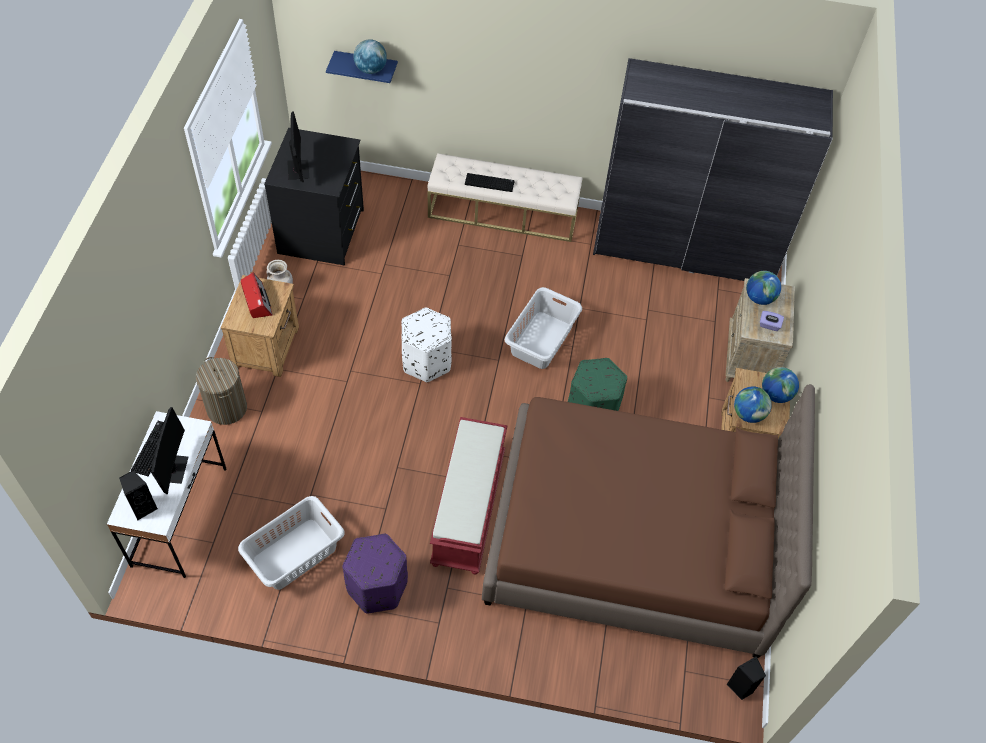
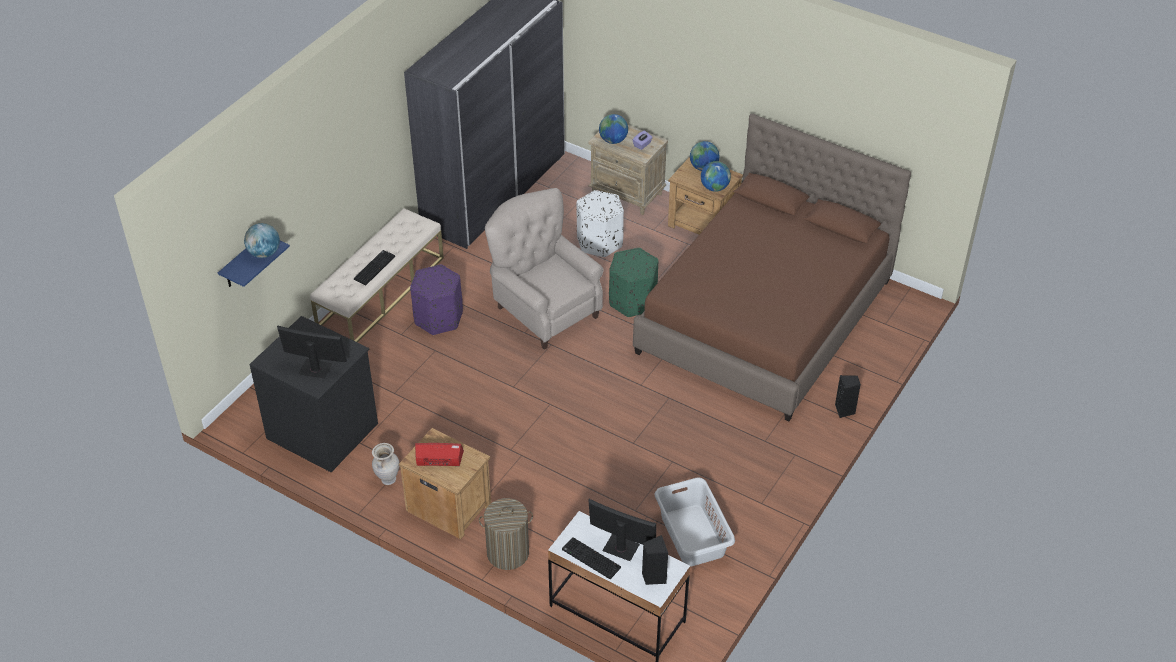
camera: 65 degrees left, 10 degrees down
purple ottoman [343,534,408,614] -> purple ottoman moved to [410,264,463,335]
white ottoman [401,308,452,382] -> white ottoman moved to [577,190,624,257]
red bench [430,417,507,575] -> none
grey laundry basket [505,287,582,369] -> beige armchair [485,188,604,350]
black speaker [727,656,766,700] -> black speaker moved to [835,375,861,418]

